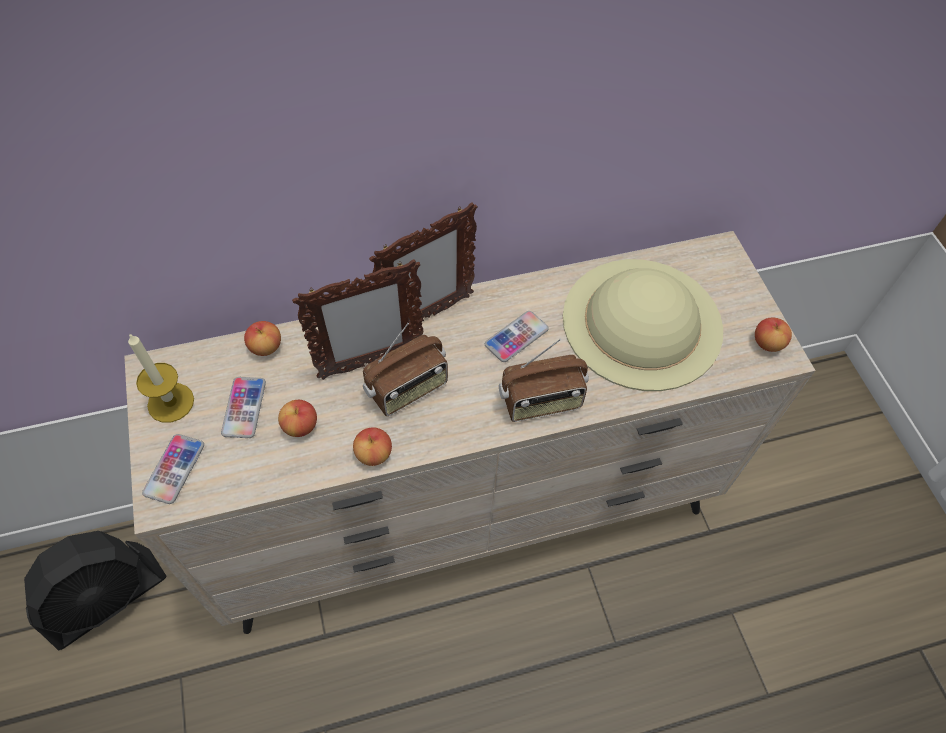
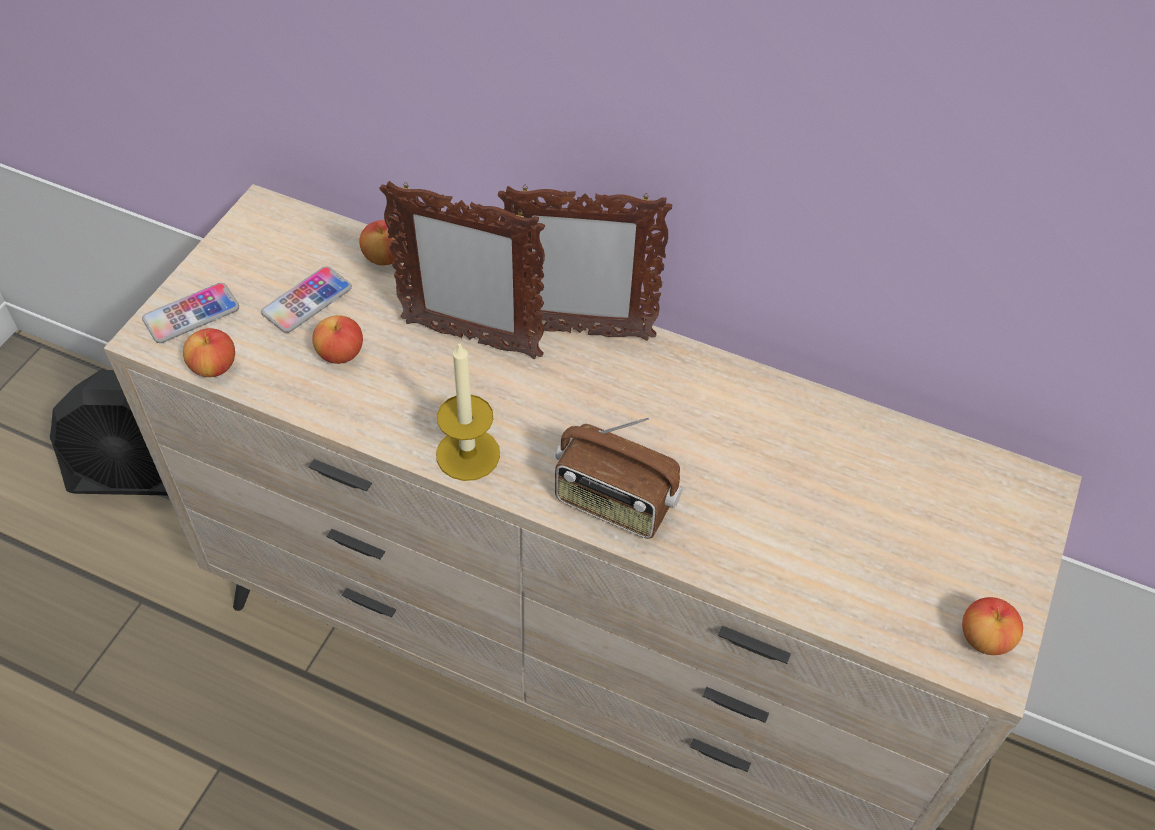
camera: 40 degrees right, 5 degrees down
candle [128,333,194,423] -> candle moved to [436,342,500,481]
apple [353,427,392,466] -> apple moved to [183,328,235,377]
radio [363,323,448,416] -> none
phone [485,311,549,362] -> none
beige hat [563,259,723,391] -> none

